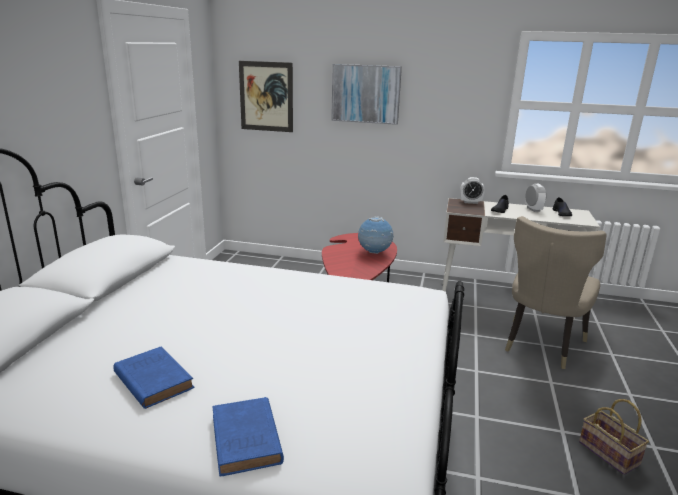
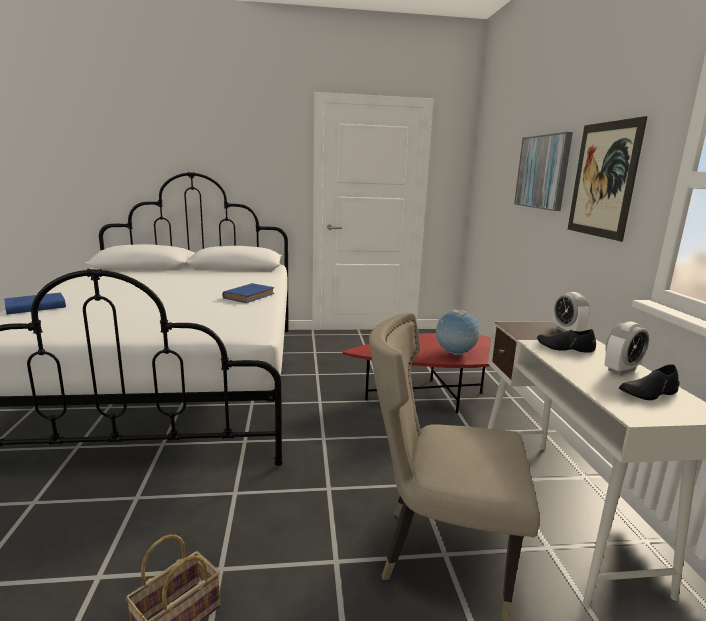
camera: 70 degrees right, 5 degrees down
blue book [113,347,194,409] -> blue book moved to [223,283,274,303]
picture [239,61,293,132] -> picture moved to [568,116,648,241]

